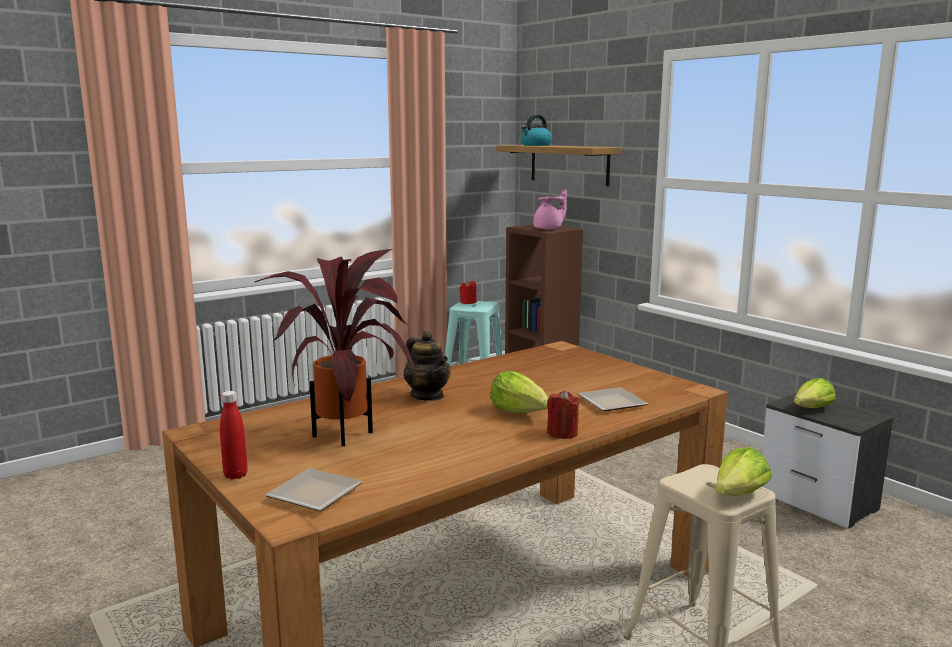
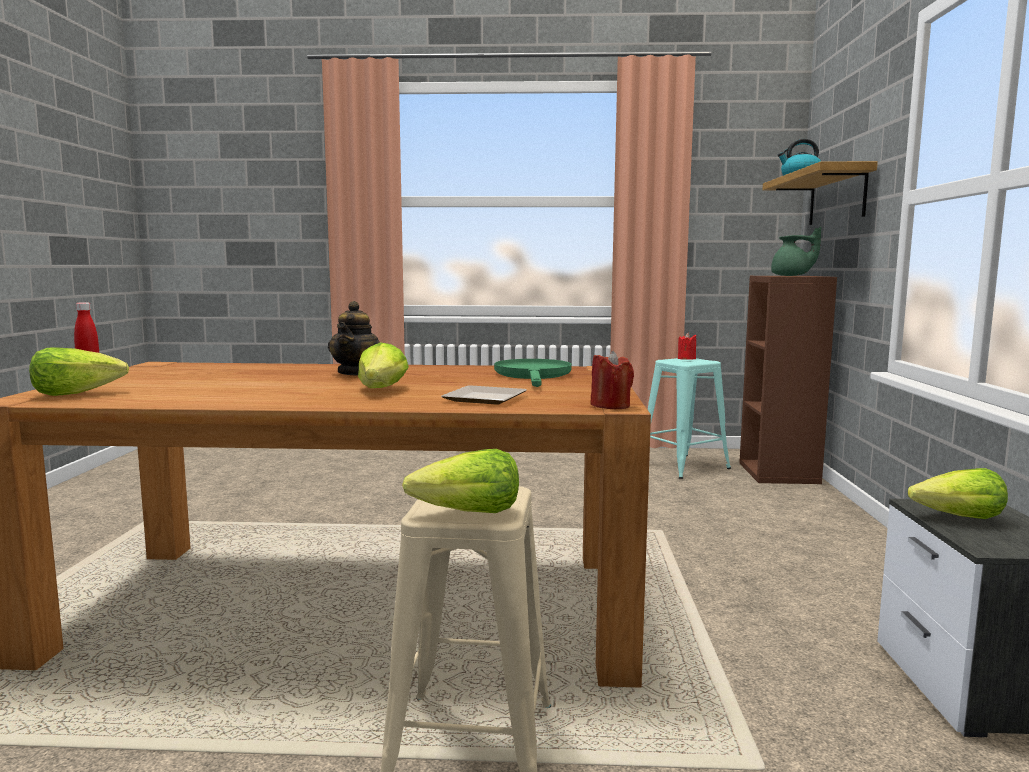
camera: 40 degrees right, 5 degrees down
potted plant [255,249,416,446] -> none
plate [265,468,363,511] -> lettuce [29,347,129,396]
pink teapot [533,190,567,229] -> green teapot [771,227,821,276]
red candle [547,390,580,439] -> red candle moved to [590,350,634,409]
none -> green frying pan [494,359,572,387]

